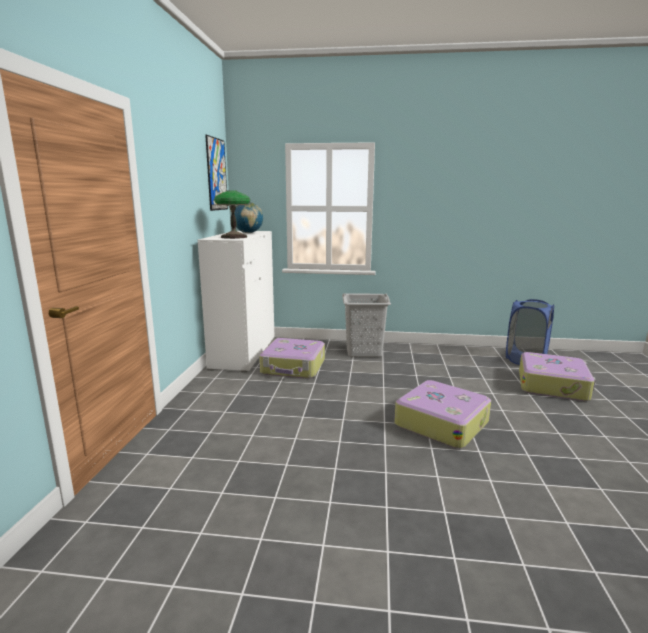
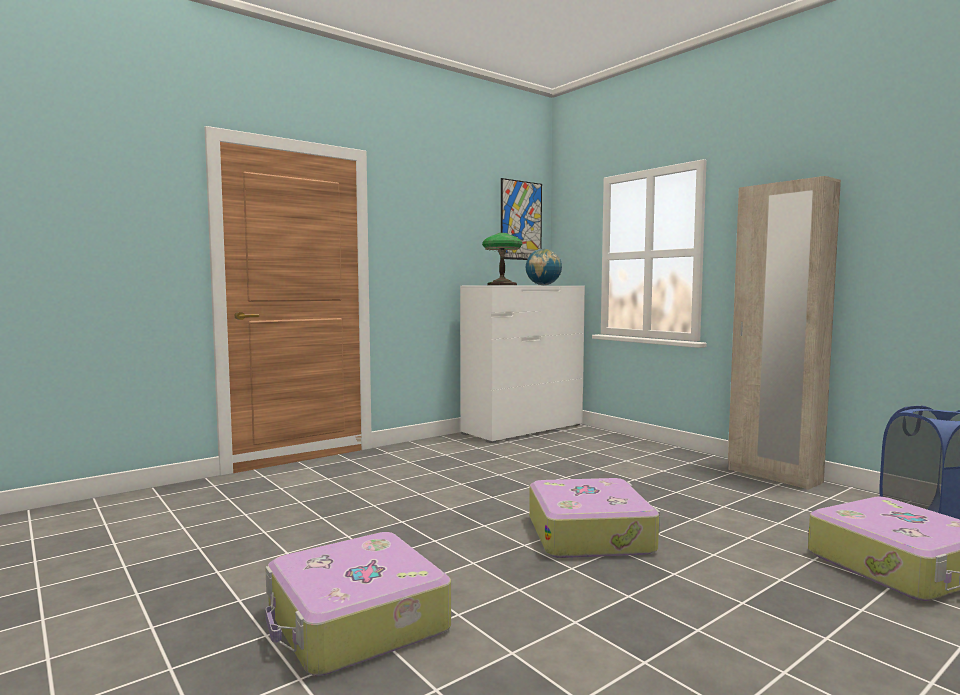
camera: 45 degrees right, 10 degrees down
suitcase [259,338,325,379] -> suitcase moved to [265,532,451,675]
grey laundry basket [342,293,391,357] -> none
none -> beige wardrobe [728,176,841,490]

